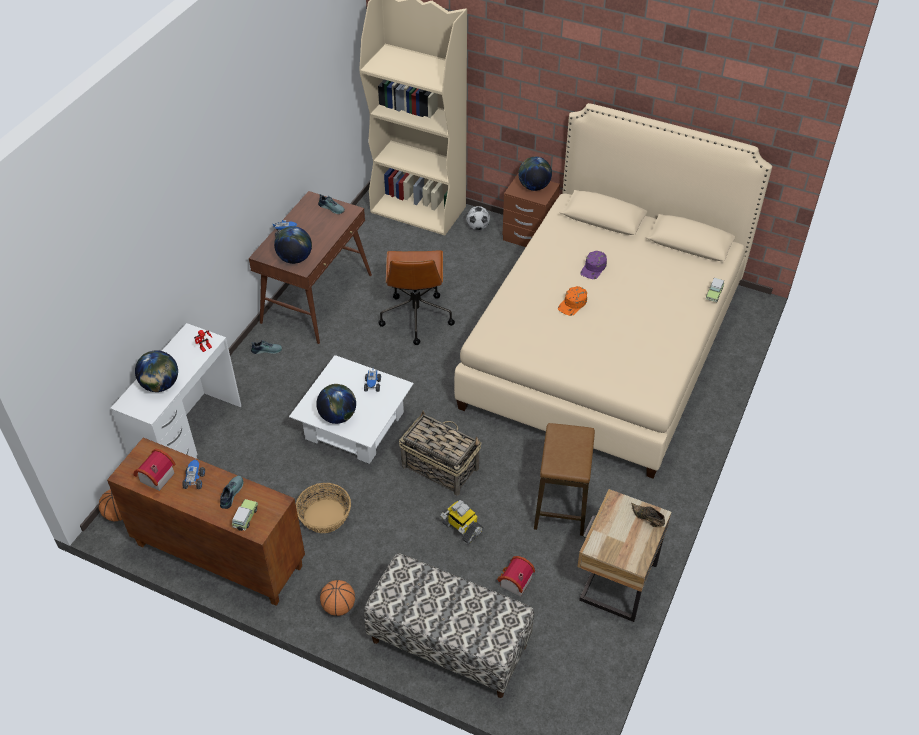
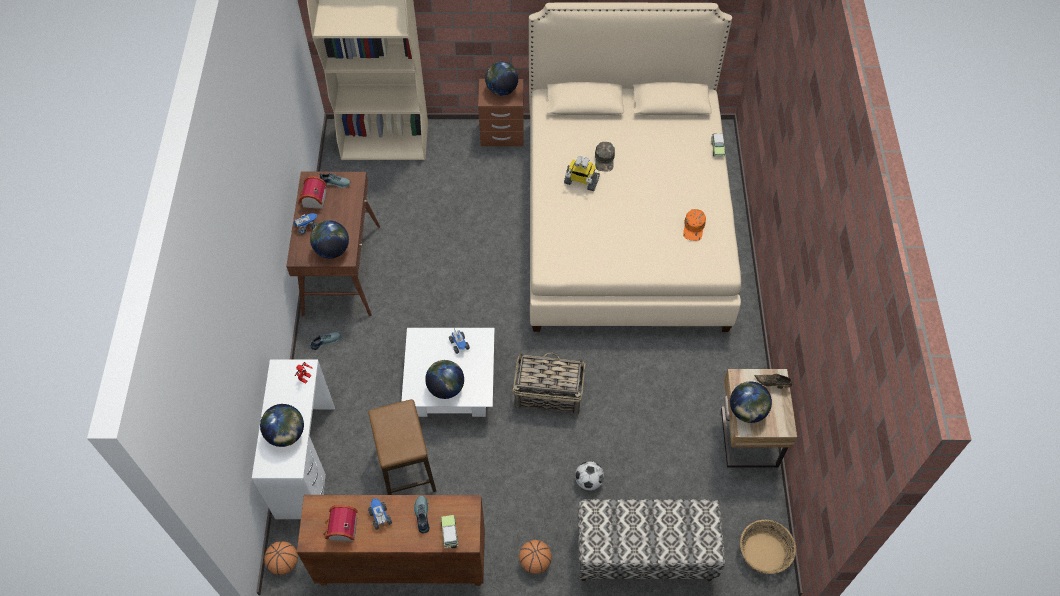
camera: 25 degrees left, 10 degrees up
basket [296,483,351,533] -> basket moved to [740,520,796,574]
brown office chair [378,250,455,345] -> none
toy robot [440,500,484,544] -> toy robot moved to [564,156,600,191]
football [466,206,490,230] -> football moved to [575,461,604,491]
toy house [497,556,535,596] -> toy house moved to [298,176,327,209]
stool [534,423,595,536] -> stool moved to [369,399,436,495]
orange cap [558,286,587,316] -> orange cap moved to [683,209,706,241]
purple cap [580,251,607,279] -> green cap [595,142,615,171]
none -> globe [730,381,772,423]

